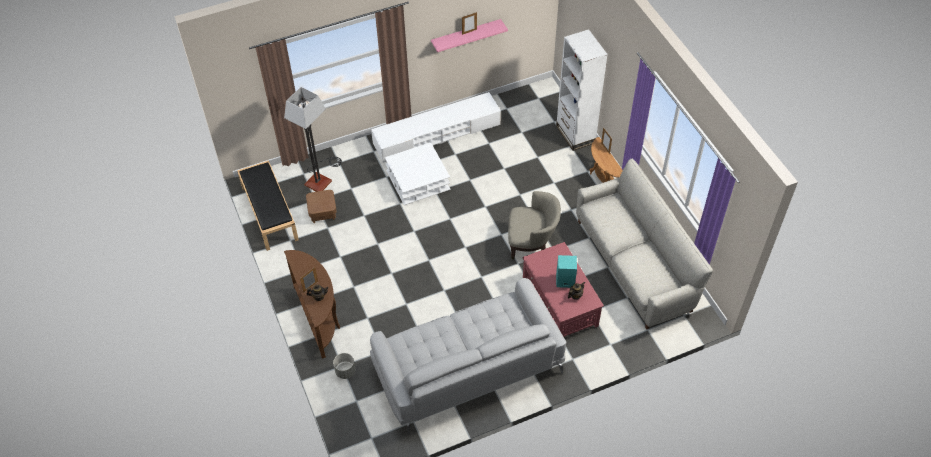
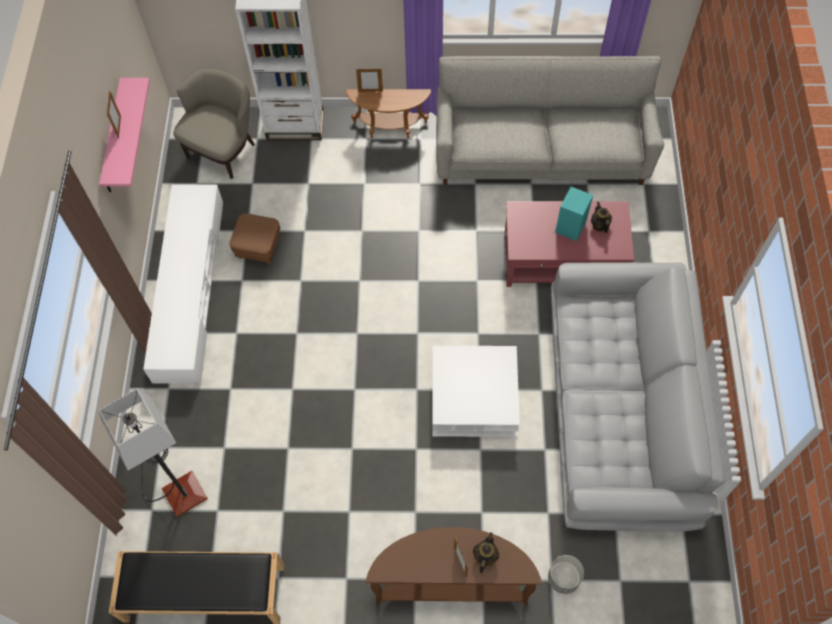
camera: 65 degrees left, 10 degrees up
brown ottoman [306,190,337,223] -> brown ottoman moved to [229,213,280,264]
white coffee table [385,143,451,205] -> white coffee table moved to [432,346,520,437]
beige armchair [508,191,561,260] -> beige armchair moved to [173,69,255,179]

